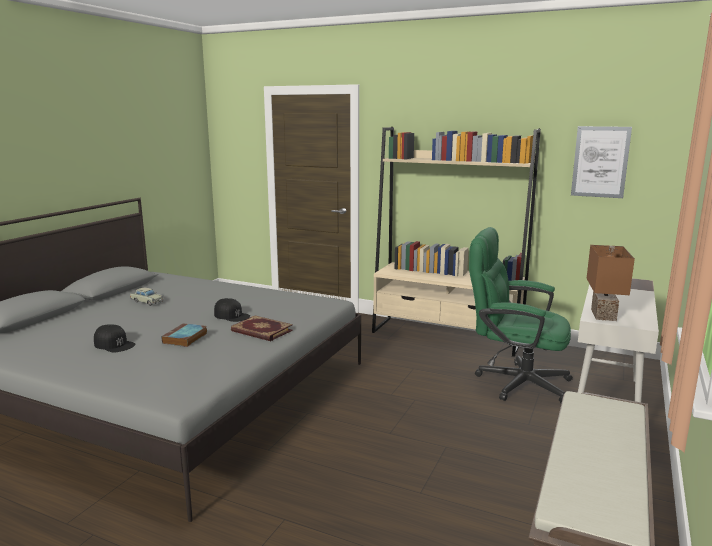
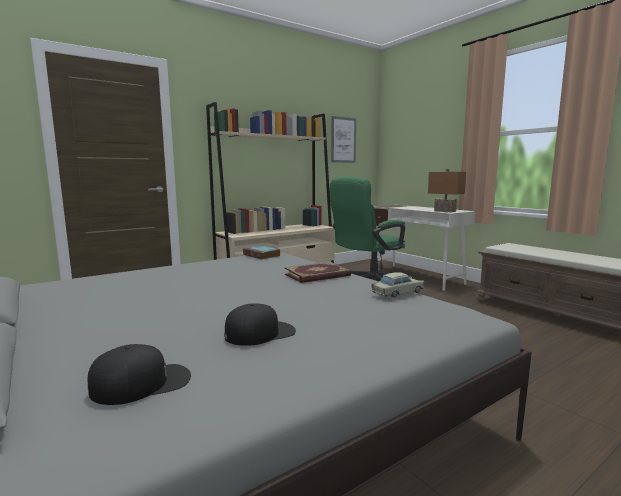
camera: 60 degrees left, 5 degrees down
beige toy car [130,288,164,306] -> beige toy car moved to [372,272,424,298]
book [161,323,207,347] -> book moved to [243,245,280,259]
black cap [214,298,250,322] -> black cap moved to [88,344,191,405]

